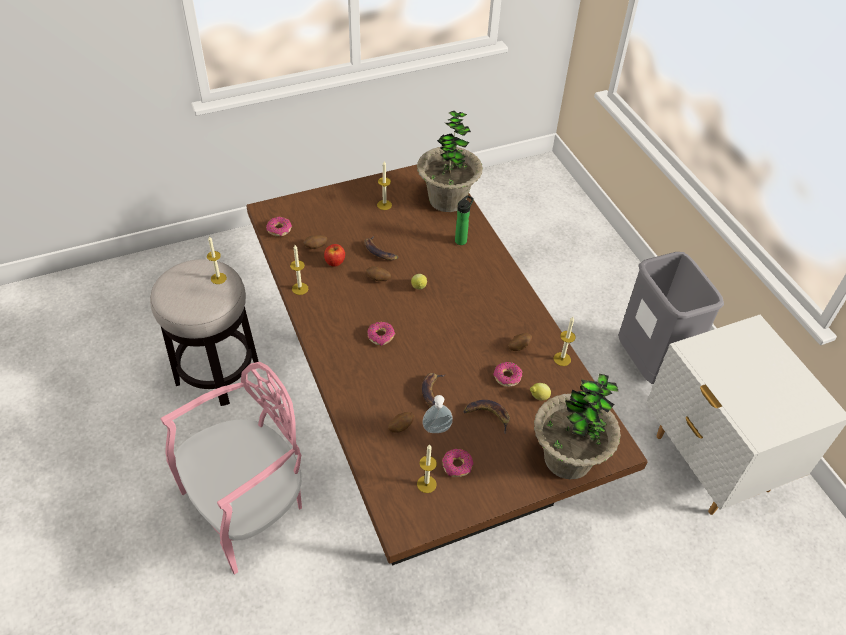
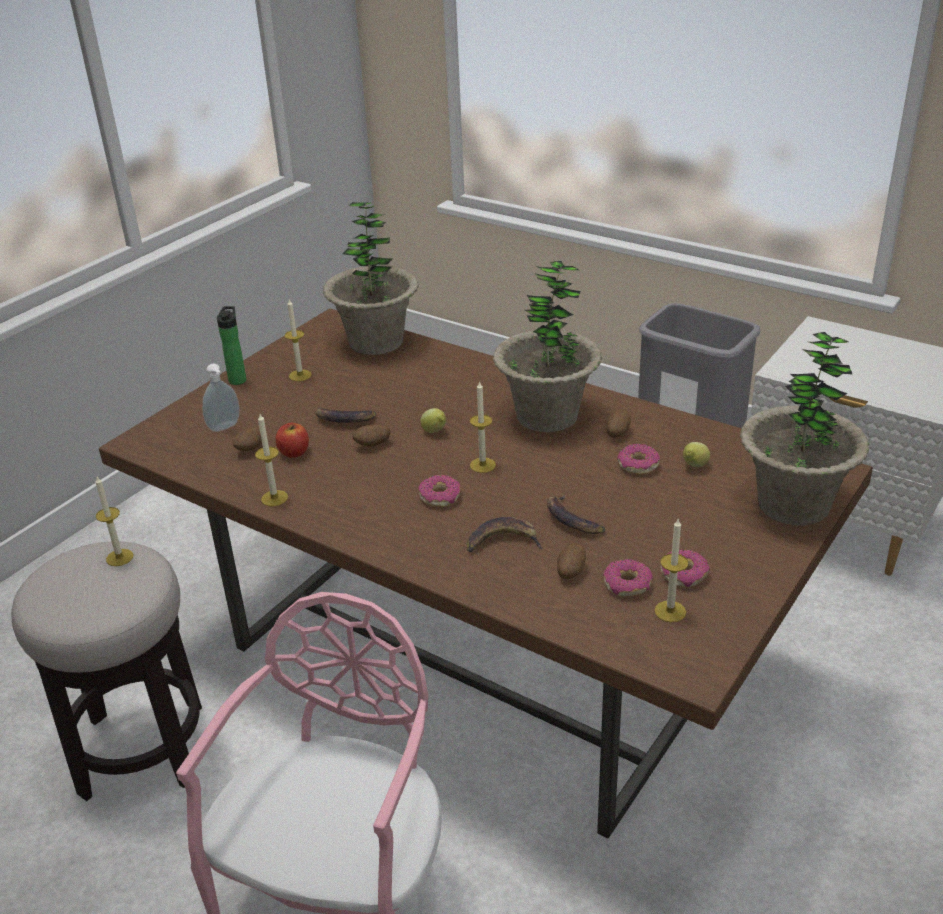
camera: 30 degrees left, 15 degrees down
donut [266,217,292,237] -> donut moved to [603,559,653,597]
soap dispenser [422,395,453,433] -> soap dispenser moved to [202,364,240,432]
bottle [455,195,474,245] -> bottle moved to [217,306,246,385]
banana [463,400,510,434] -> banana moved to [467,517,543,552]
candle [554,317,576,366] -> candle moved to [470,381,496,473]
none -> potted plant [493,261,602,432]

